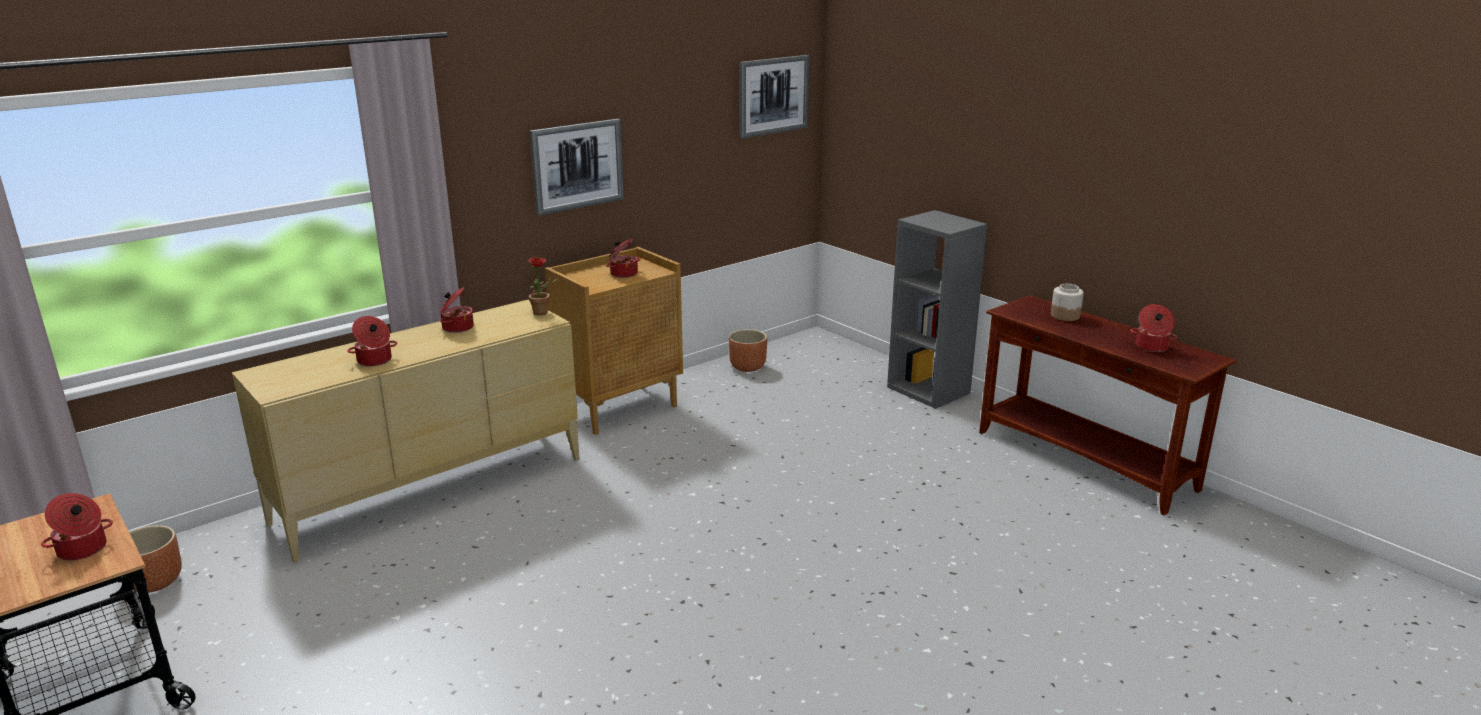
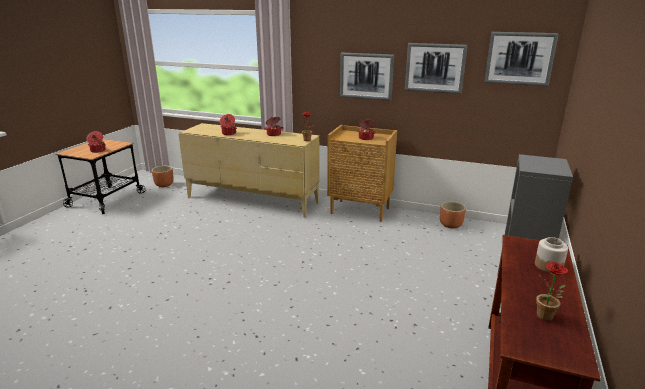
camera: 60 degrees right, 0 degrees up
cooking pot [1130,304,1178,352] -> potted plant [536,262,568,321]
none -> picture [405,43,467,94]

